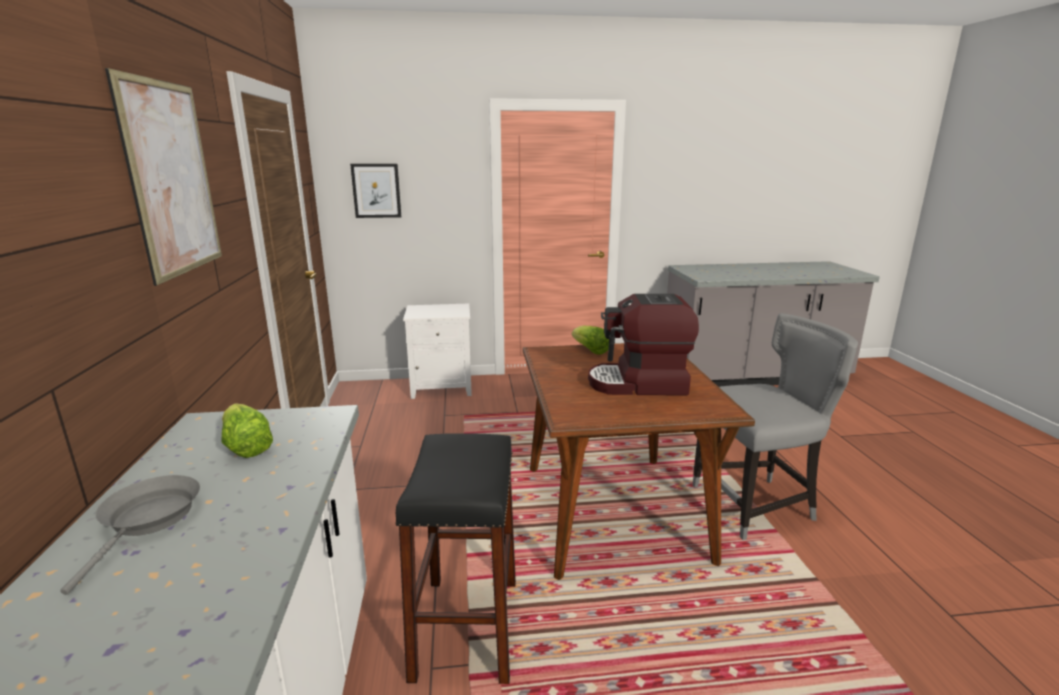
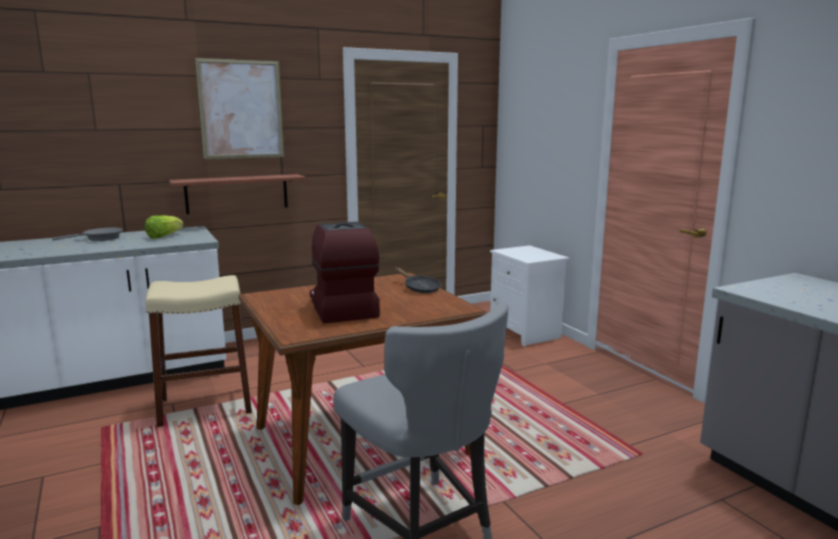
camera: 70 degrees right, 5 degrees down
picture [350,164,401,218] -> none
black stool [395,433,516,684] -> beige stool [146,275,252,427]
lettuce [572,325,609,355] -> black frying pan [395,267,441,293]
none -> shelf [169,174,306,214]

